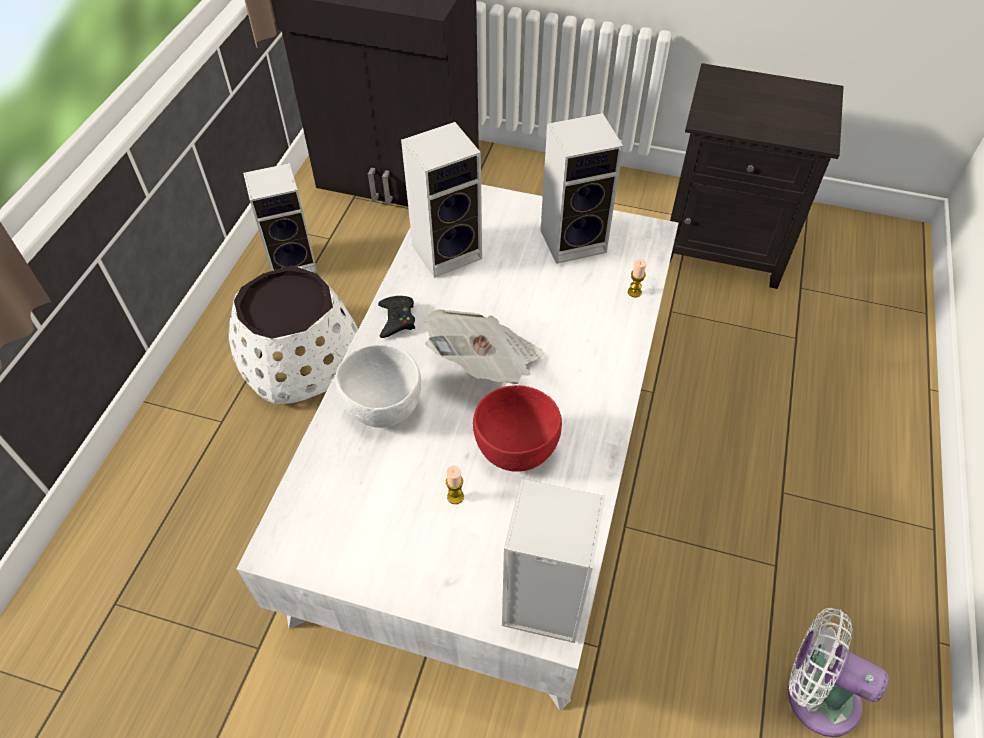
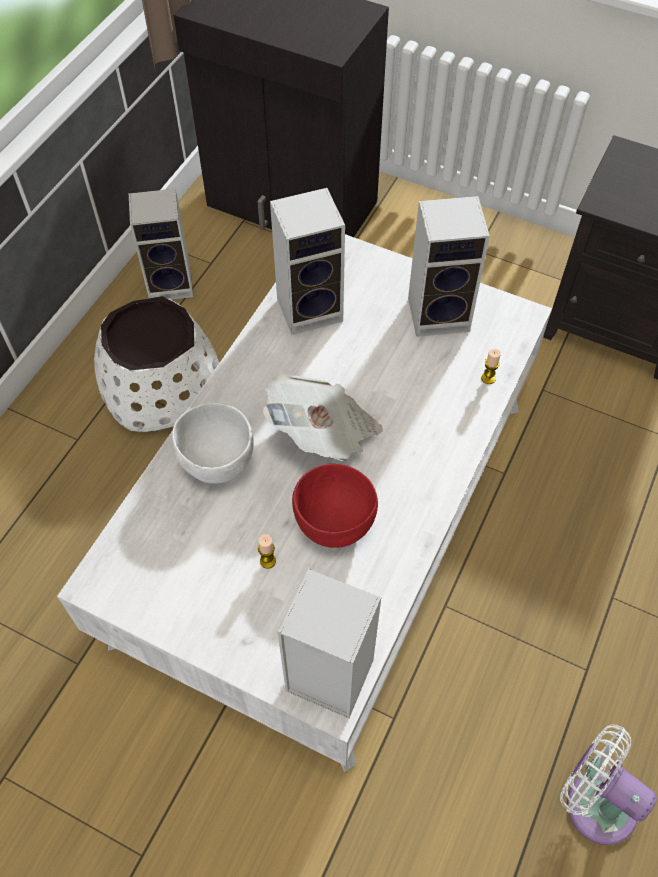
camera: 10 degrees right, 5 degrees up
black game controller [378,296,415,338] -> none

